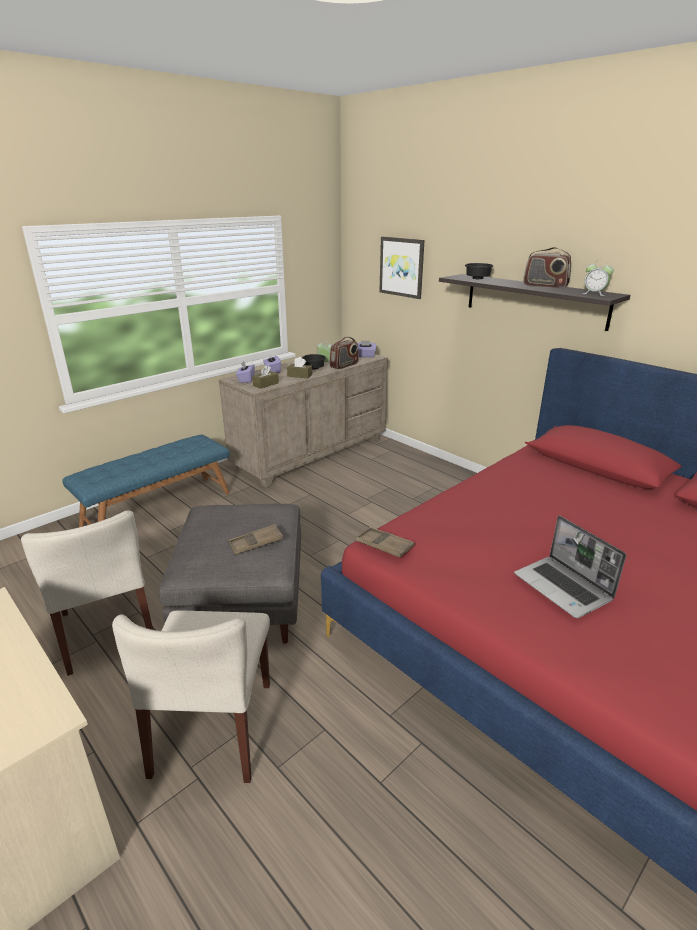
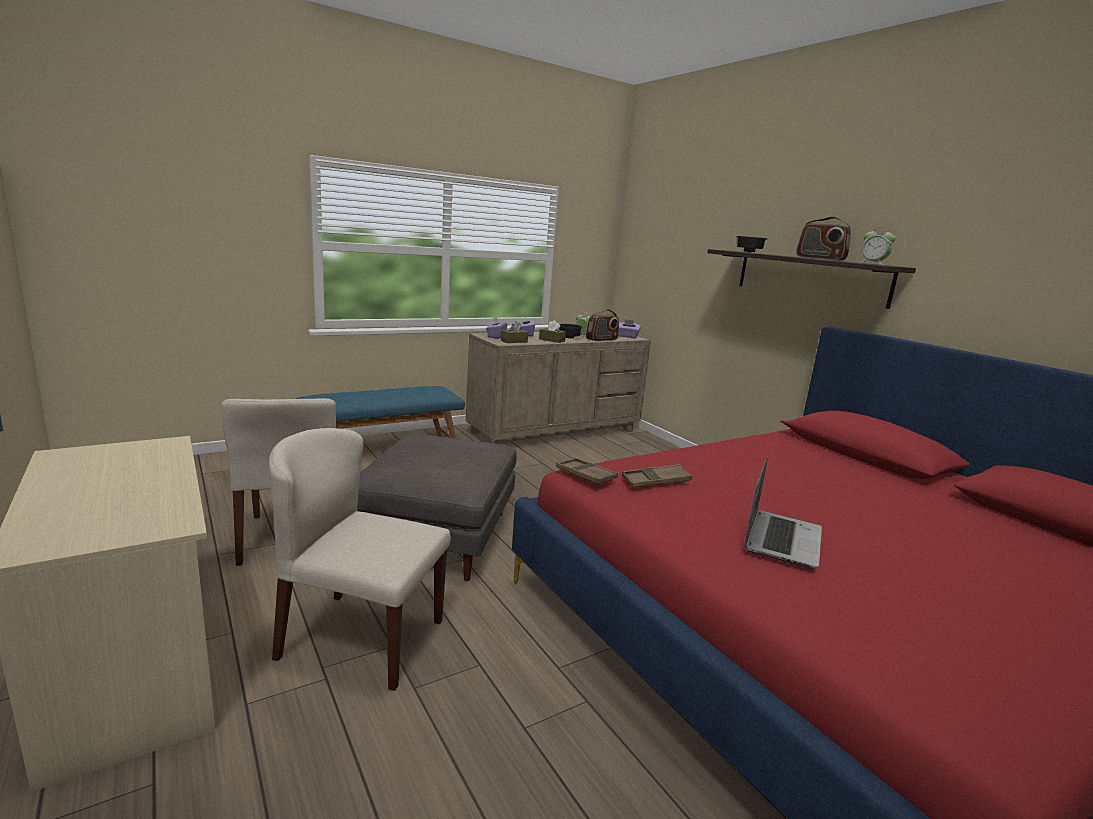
camera: 10 degrees right, 10 degrees down
beige chair [112,611,270,783] -> beige chair turned 90 degrees clockwise [269,428,451,691]
brown tray [228,524,283,555] -> brown tray moved to [622,464,692,487]
picture [379,237,425,299] -> none
laptop [514,515,626,618] -> laptop turned 135 degrees counterclockwise [744,457,822,568]

